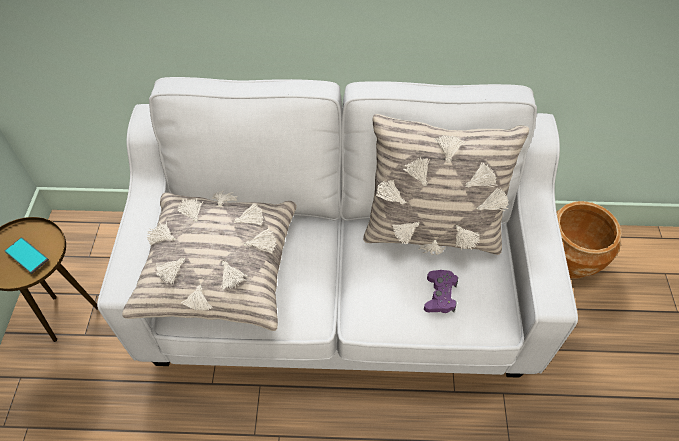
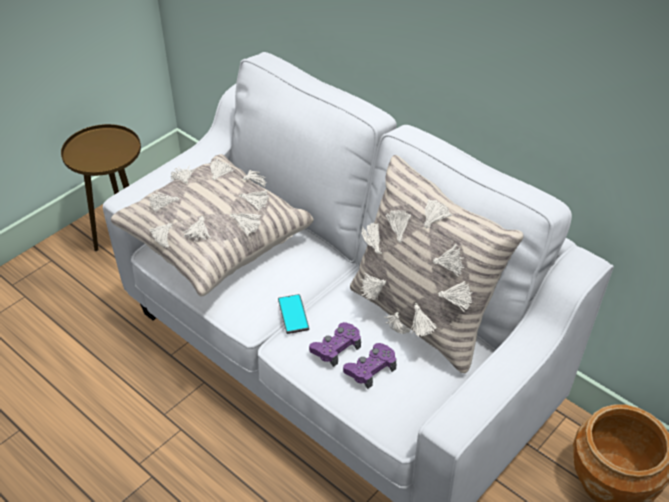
camera: 40 degrees right, 10 degrees down
phone [5,237,49,274] -> phone moved to [278,294,309,334]
none -> purple game controller [309,322,361,367]

